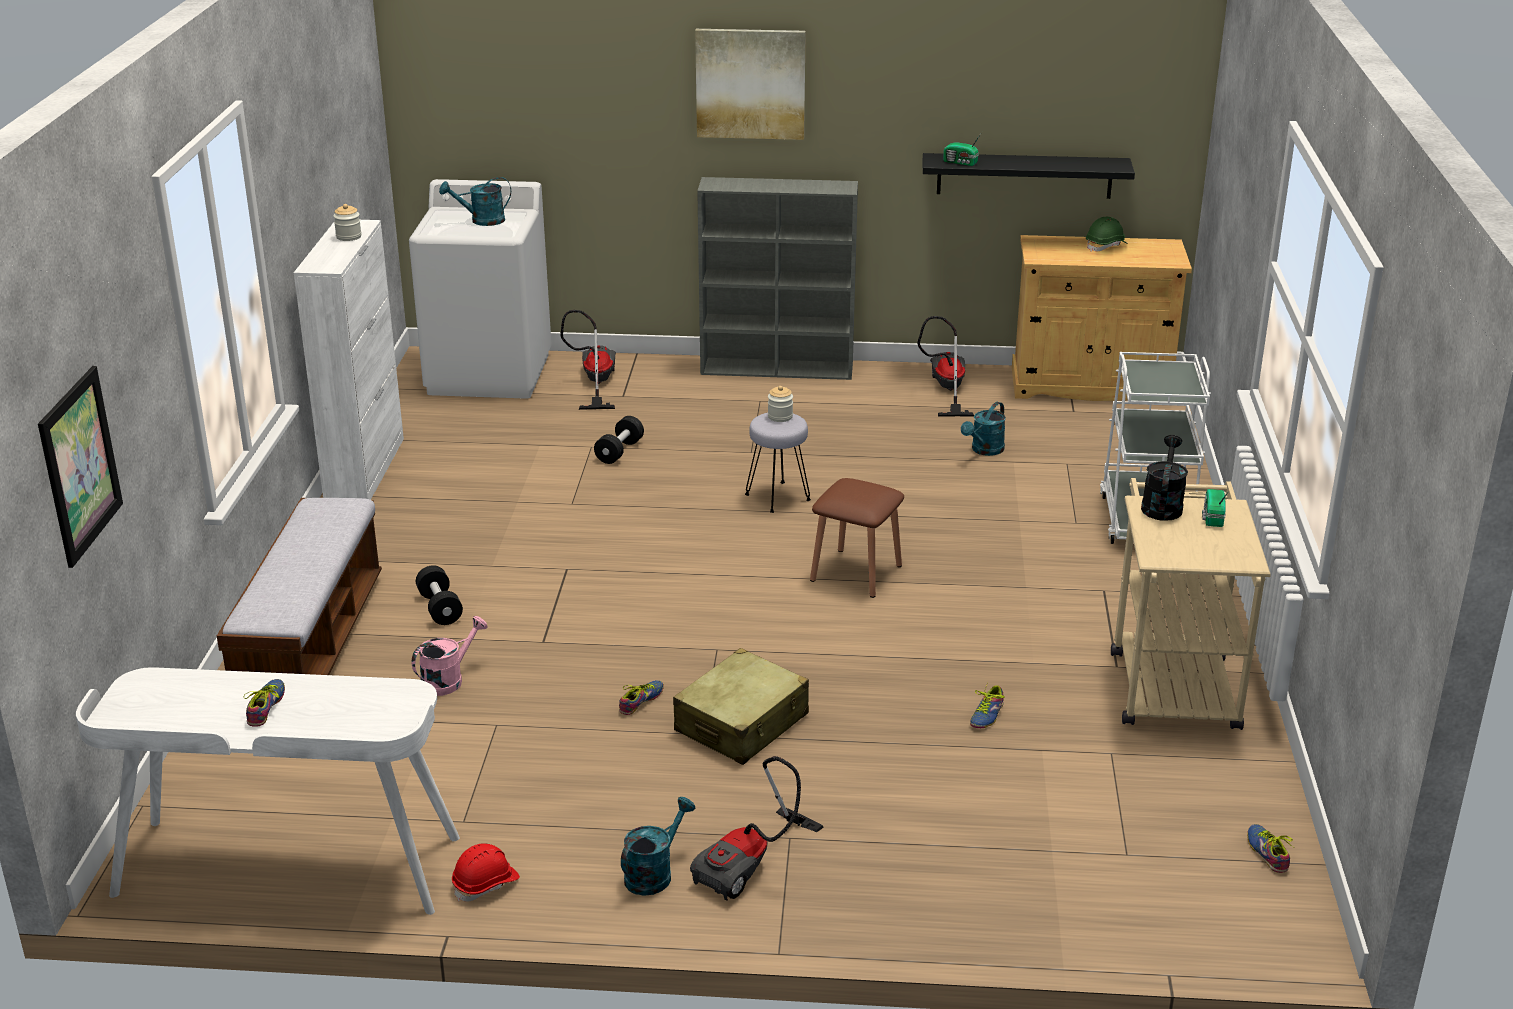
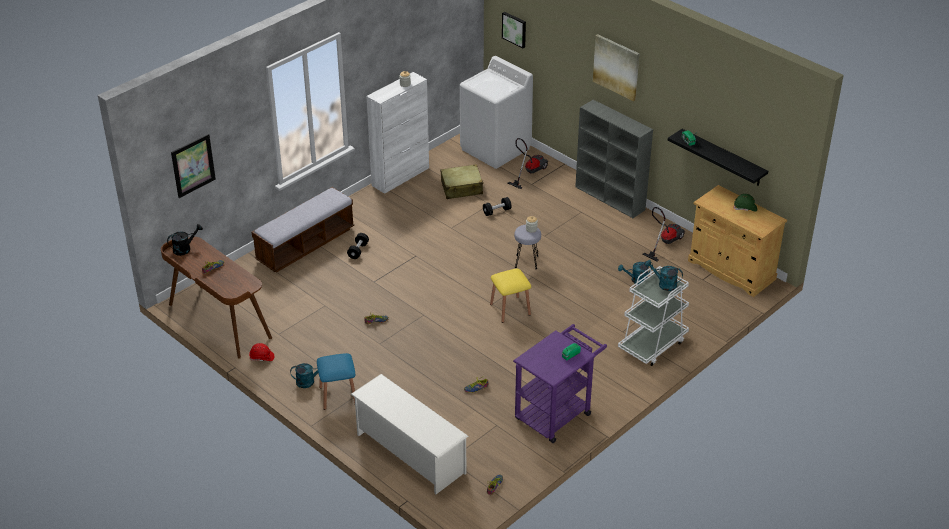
camera: 40 degrees right, 10 degrees up
white desk [76,667,460,915] -> brown desk [161,237,272,359]
pink watering can [412,616,488,696] -> none
turquoise watering can [439,177,511,226] -> turquoise watering can moved to [645,260,683,291]
beige suitcase [673,648,809,765] -> beige suitcase moved to [441,164,484,199]
vacuum cleaner [690,756,824,901] -> blue stool [317,353,355,410]
brown stool [810,478,904,598] -> yellow stool [490,269,531,323]
beige cart [1111,478,1271,730] -> purple cart [513,324,607,443]
black watering can [1141,435,1188,521] -> black watering can moved to [167,224,203,256]
none -> white shoe rack [351,374,468,494]
none -> picture [502,12,526,48]

